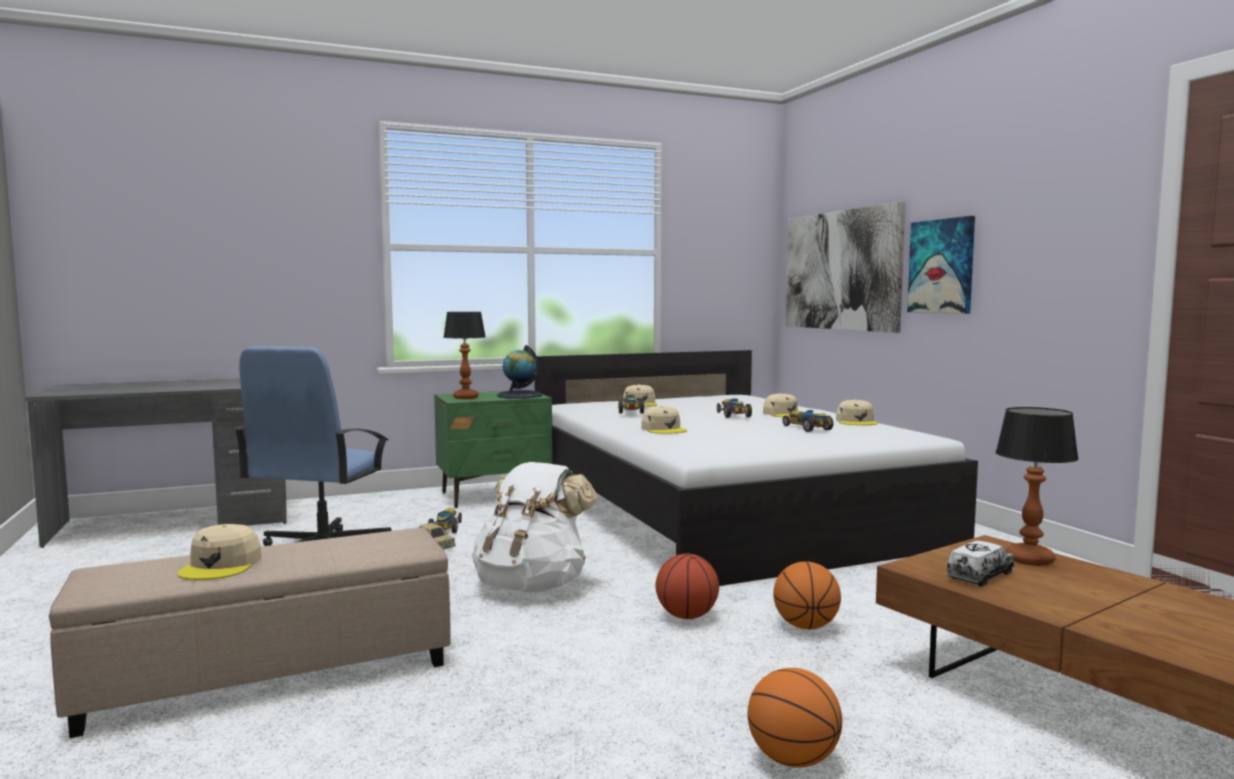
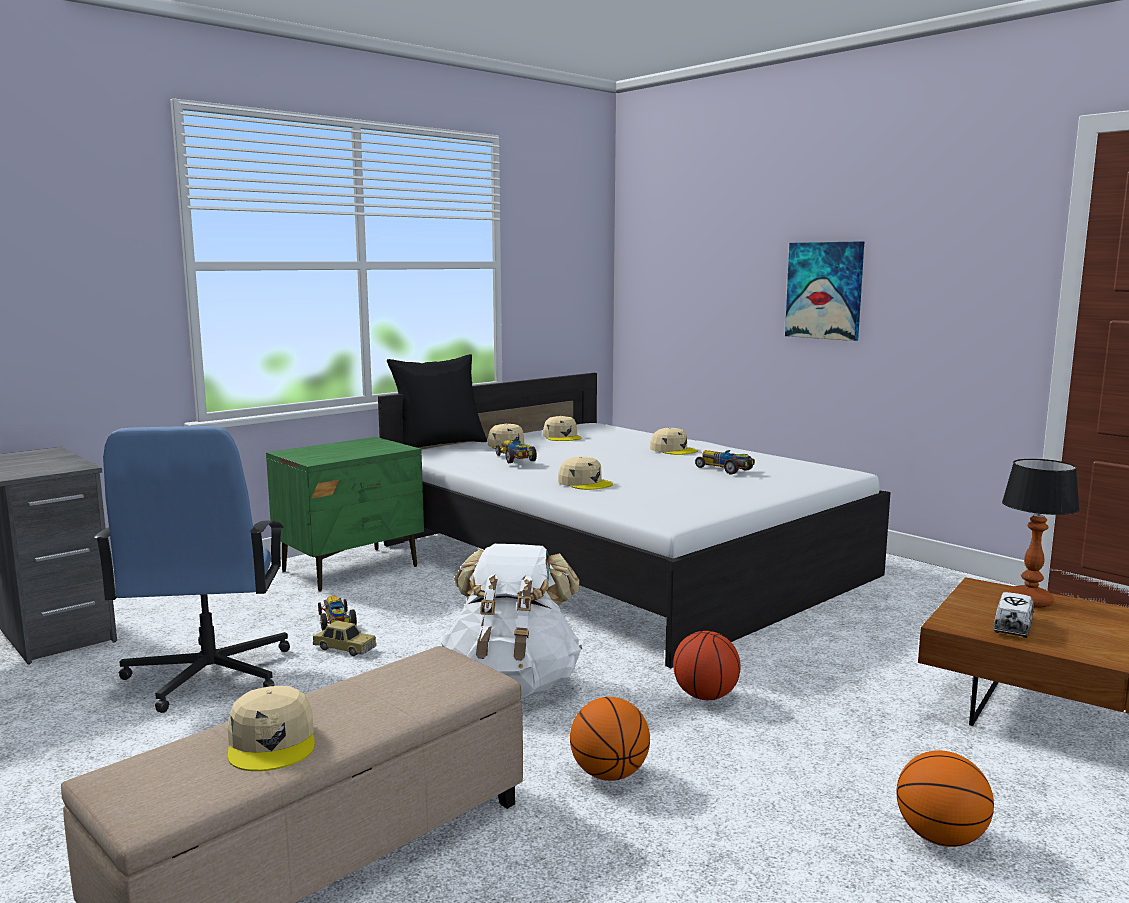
camera: 20 degrees left, 5 degrees up
table lamp [443,312,486,399] -> none
globe [497,345,542,399] -> none
toy car [717,399,752,418] -> none
basketball [773,562,841,629] -> basketball moved to [570,697,650,781]
picture [786,202,905,333] -> none
beige cap [836,399,878,425] -> beige cap moved to [543,416,582,441]
none -> black pillow [387,354,487,448]

